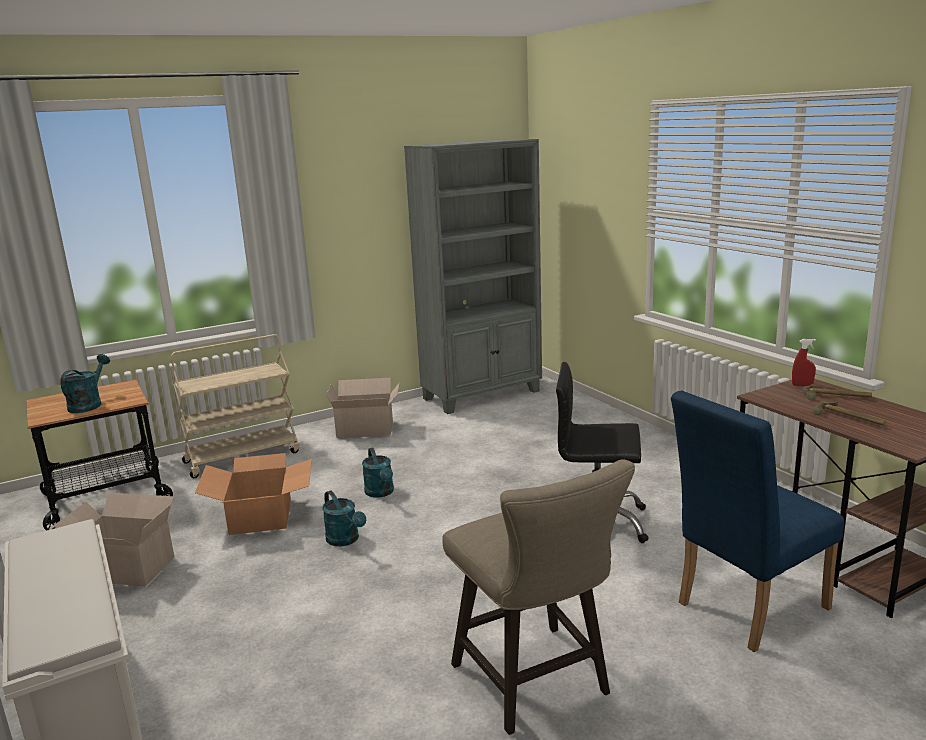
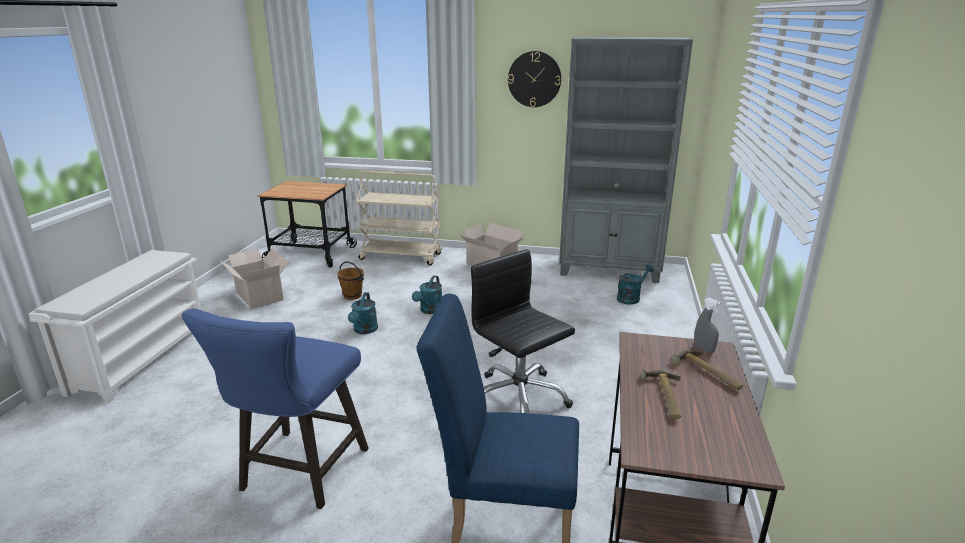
camera: 40 degrees right, 5 degrees up
turquoise watering can [61,354,110,413] -> turquoise watering can moved to [617,264,654,305]
cardboard box [195,453,312,535] -> brown bucket [337,261,364,300]
beige stool [442,459,635,735] -> blue stool [182,308,369,509]
red spray bottle [792,339,816,386] -> grey spray bottle [694,298,721,353]
none -> wall clock [508,51,561,107]

